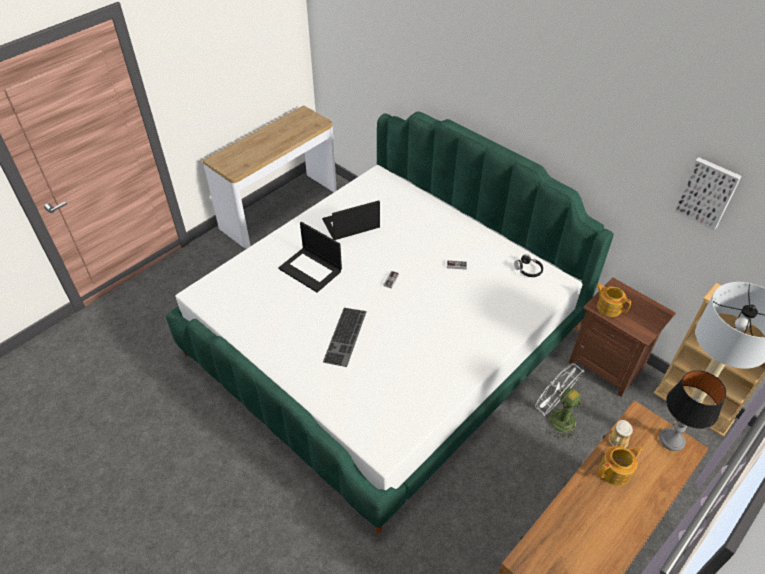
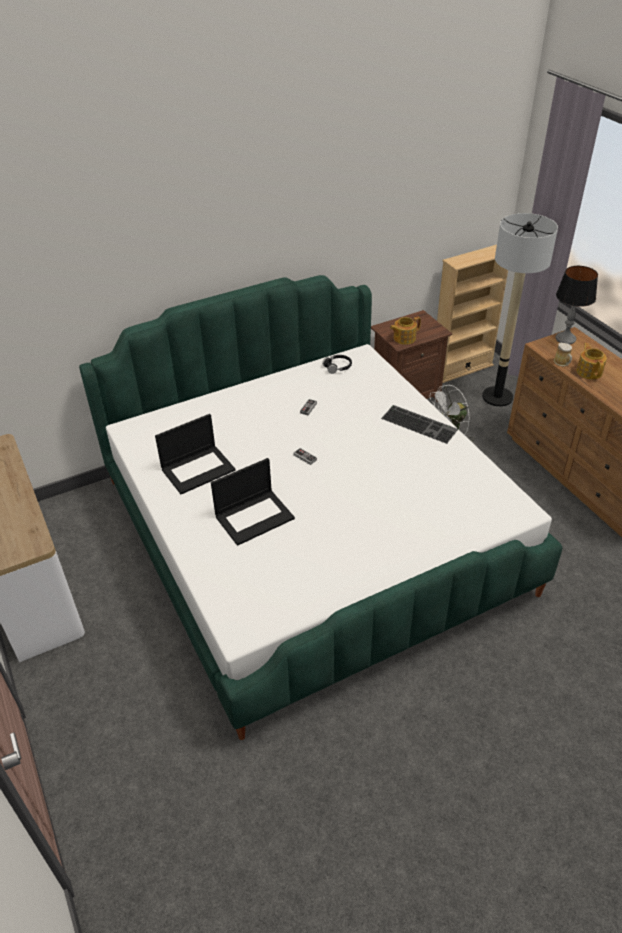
camera: 70 degrees left, 5 degrees down
laptop [322,200,380,240] -> laptop turned 120 degrees counterclockwise [155,414,236,494]
keyboard [323,308,367,367] -> keyboard moved to [381,405,458,444]
picture [674,157,742,230] -> none

